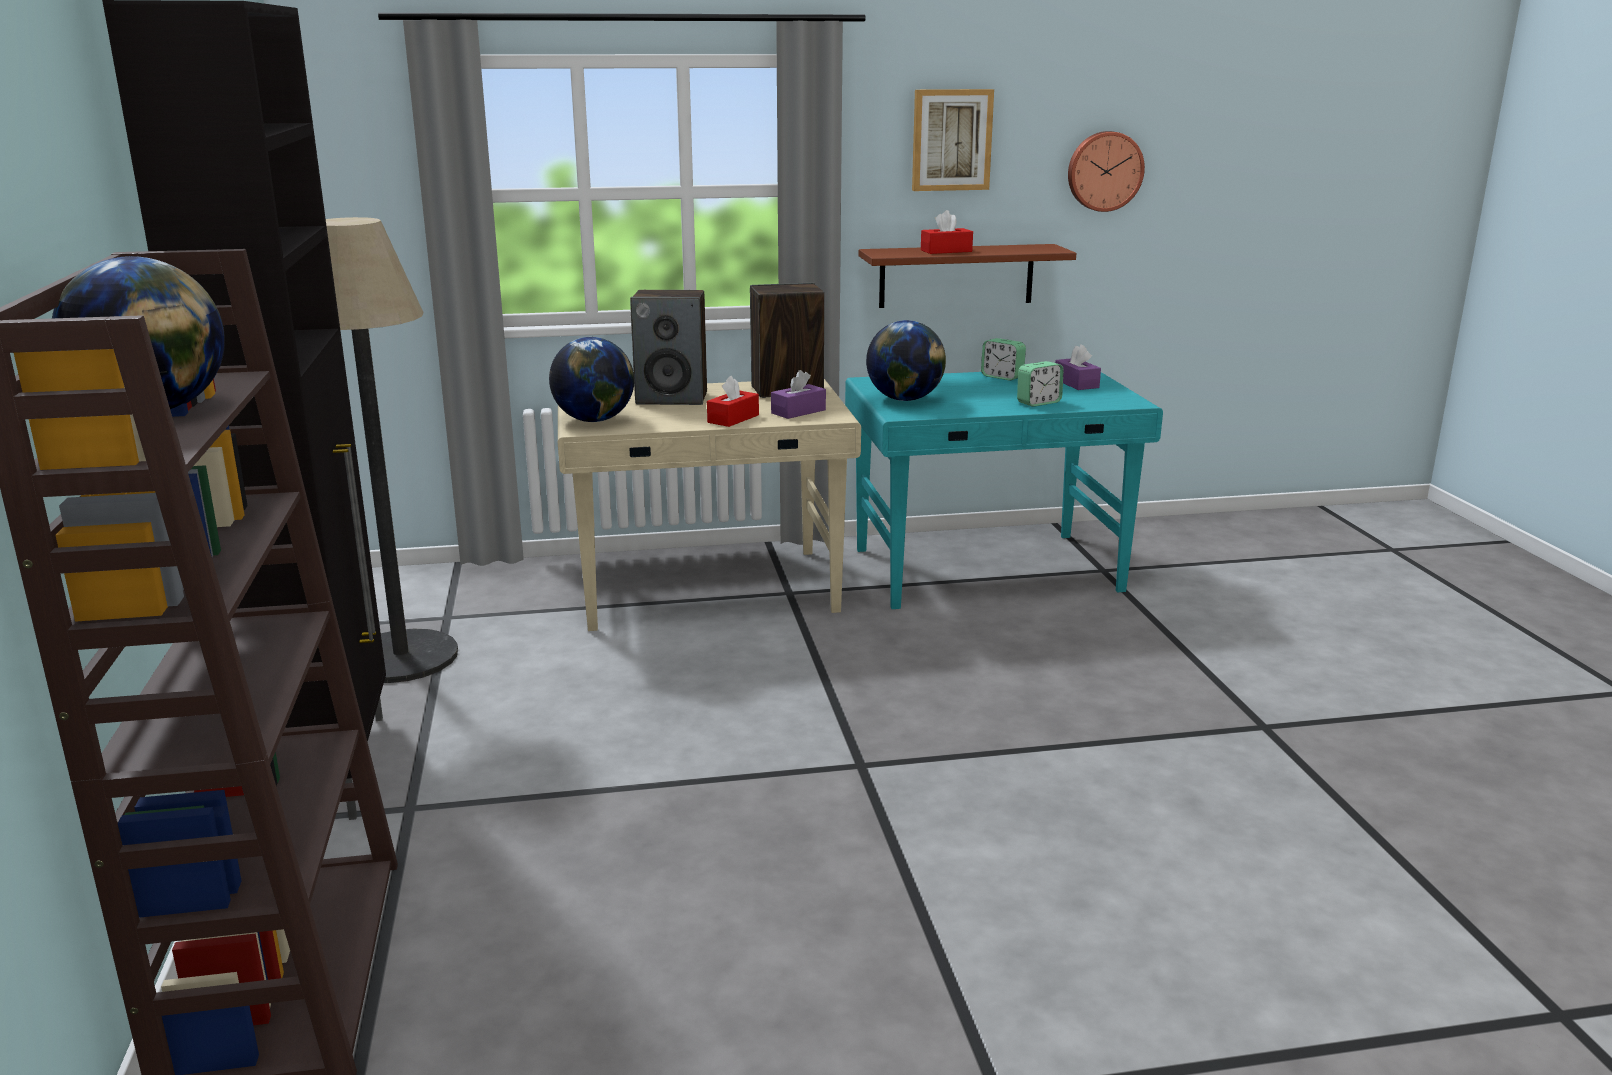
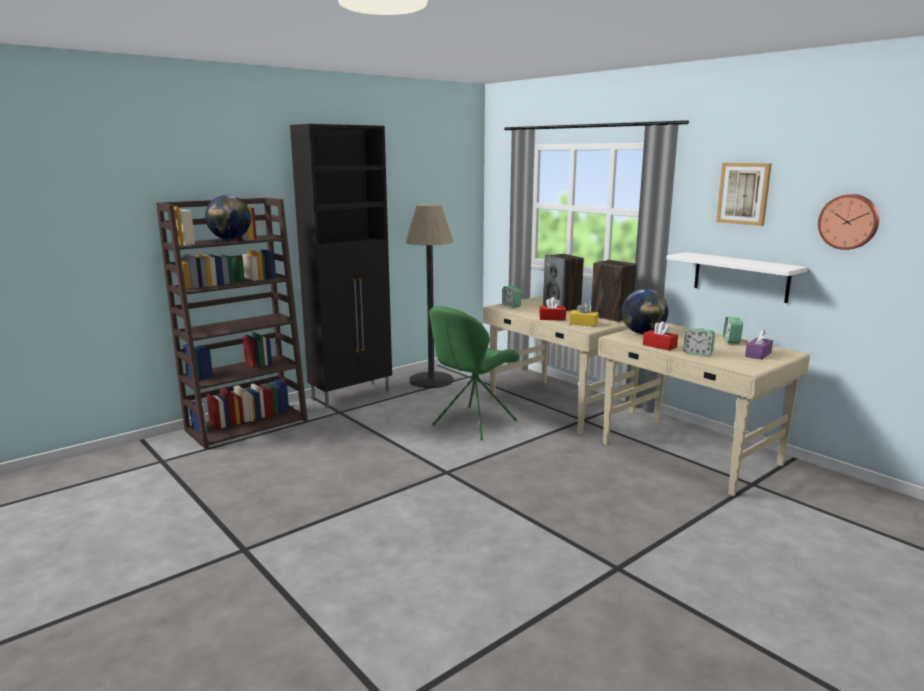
camera: 60 degrees right, 5 degrees down
globe [549,337,634,422] -> alarm clock [502,286,522,308]
purple tissue box [771,370,826,419] -> yellow tissue box [570,302,599,327]
turquoise desk [845,372,1163,609] -> beige desk [598,323,810,496]
brown shelf [859,244,1076,308] -> white shelf [666,252,808,303]
red tissue box [921,210,973,254] -> red tissue box moved to [643,321,678,351]
none -> green chair [429,306,520,440]

